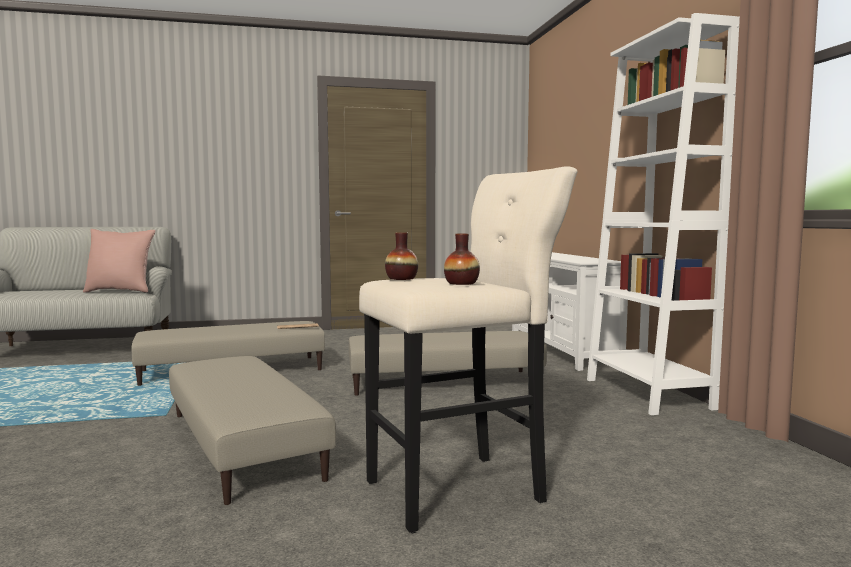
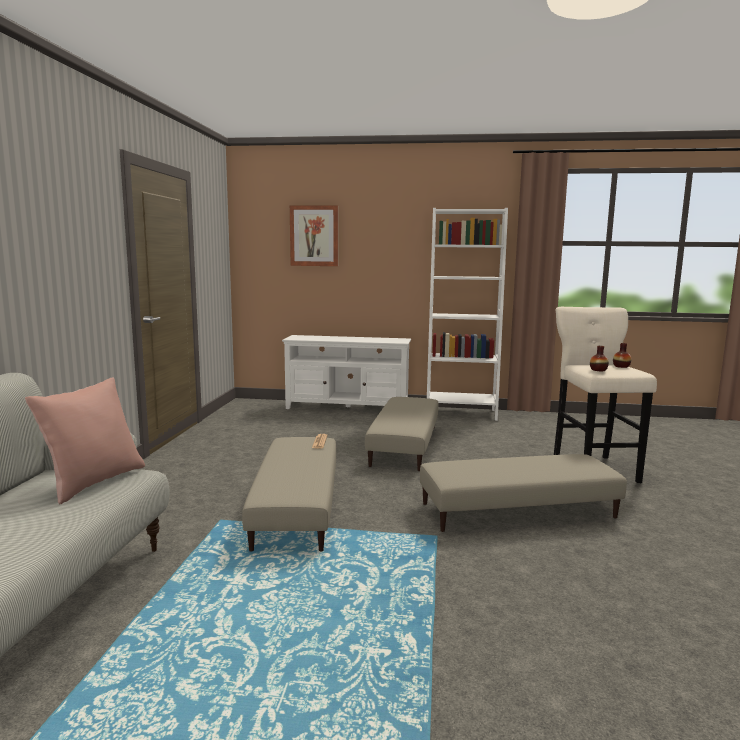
camera: 70 degrees left, 5 degrees up
none -> picture [290,205,338,266]

